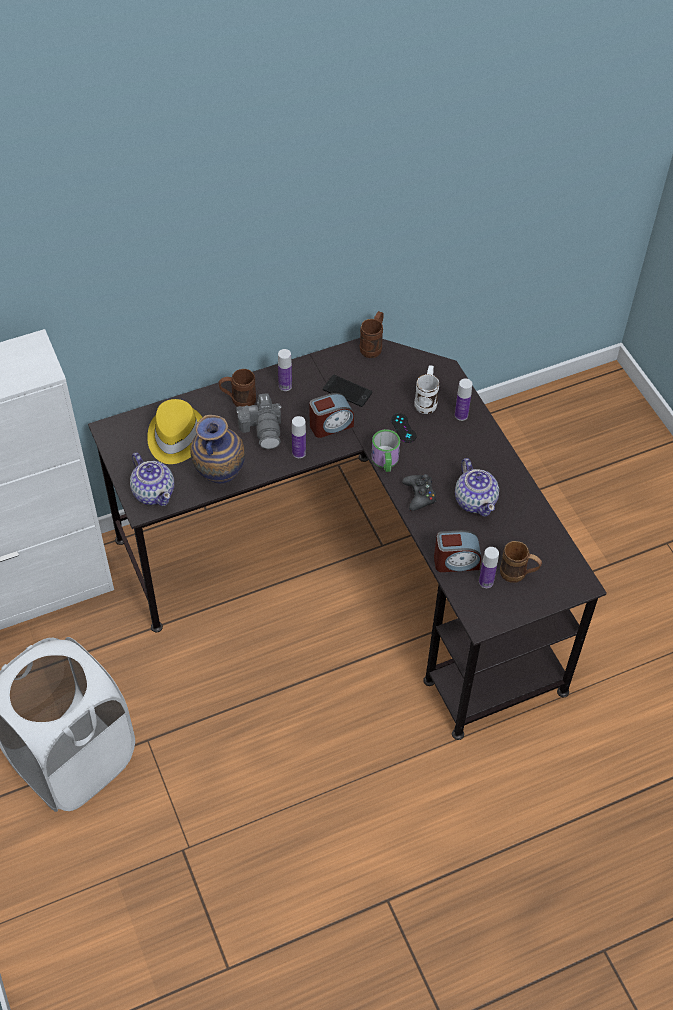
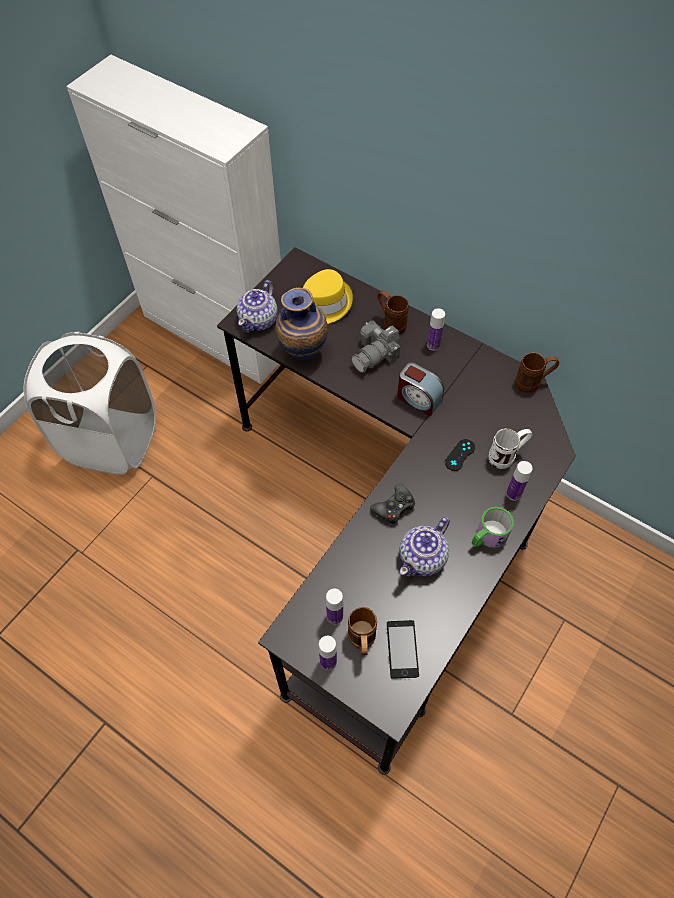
camera: 60 degrees right, 5 degrees up
bottle [292,416,306,458] -> bottle moved to [319,636,337,670]
phone [323,375,372,407] -> phone moved to [387,620,419,679]
mug [371,429,400,472] -> mug moved to [472,507,514,548]
alarm clock [434,530,481,572] -> none

